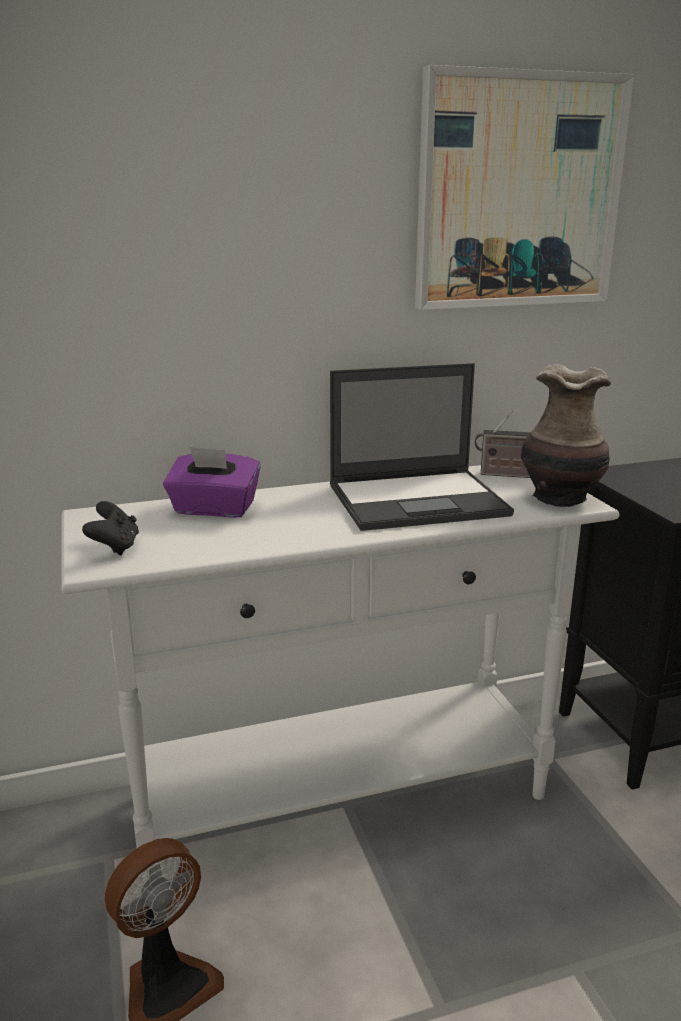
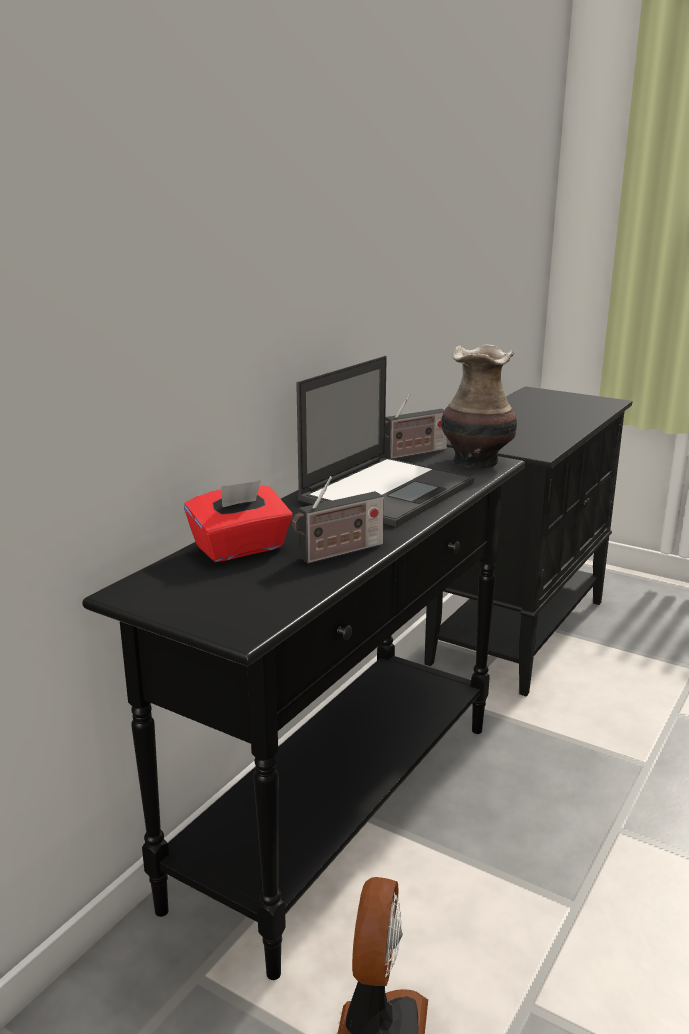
camera: 40 degrees left, 0 degrees up
white console table [61,465,620,885] -> black console table [82,447,525,980]
black game controller [82,501,139,555] -> none
purple tissue box [163,447,261,517] -> red tissue box [184,480,293,562]
picture [415,65,634,310] -> none
none -> radio [292,476,384,563]

